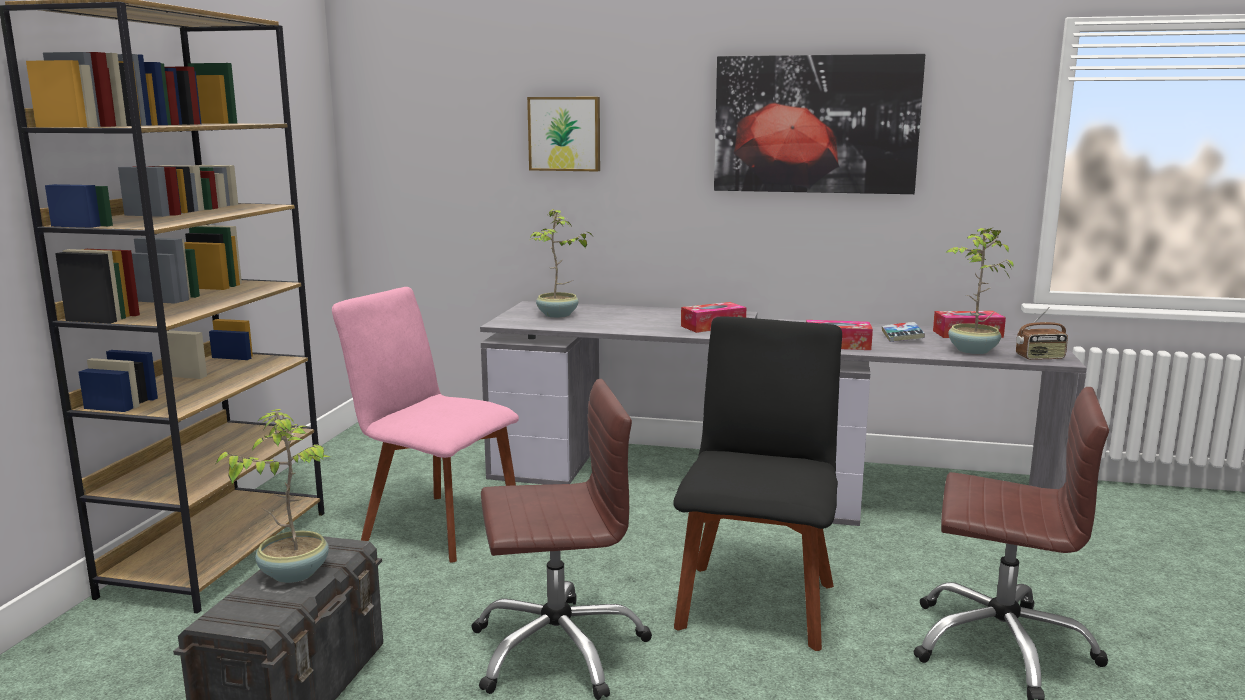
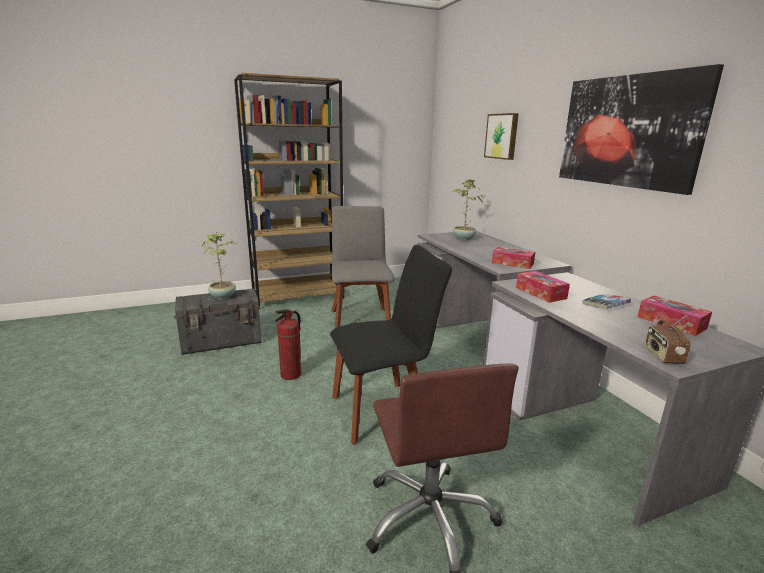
camera: 55 degrees right, 5 degrees up
pink chair [332,287,519,563] -> grey chair [331,206,394,328]
brown office chair [471,379,652,700] -> fire extinguisher [275,309,301,380]
potted plant [946,228,1014,354] -> none
radio [1016,307,1068,360] -> radio turned 45 degrees clockwise [645,315,691,364]

